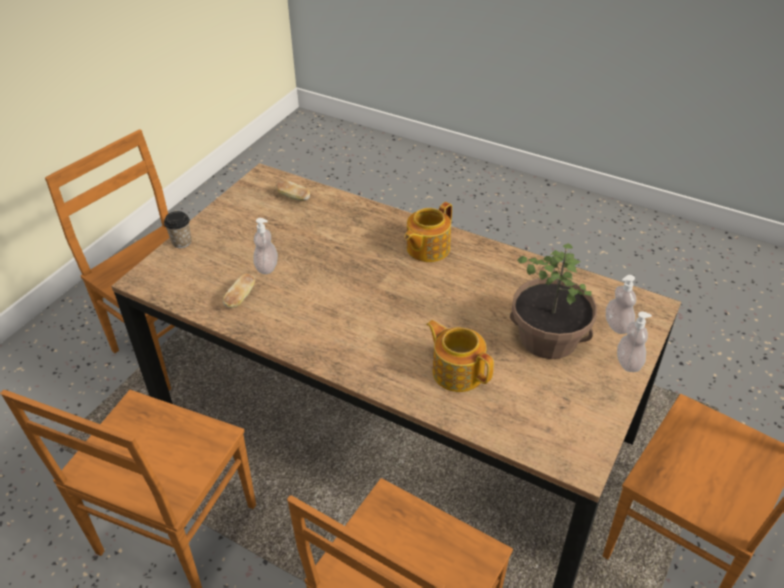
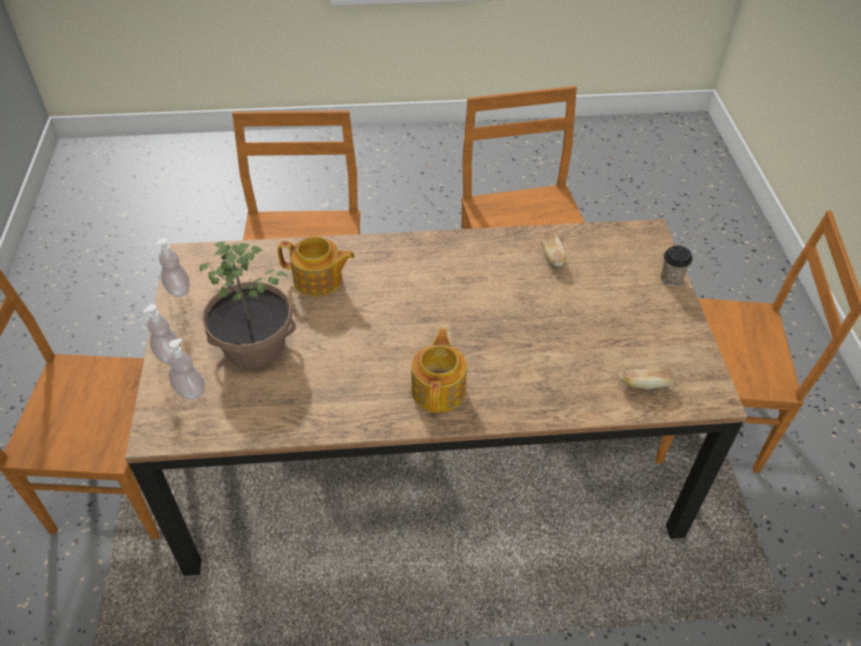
camera: 145 degrees right, 5 degrees up
soap dispenser [253,218,278,274] -> soap dispenser moved to [155,238,189,297]

